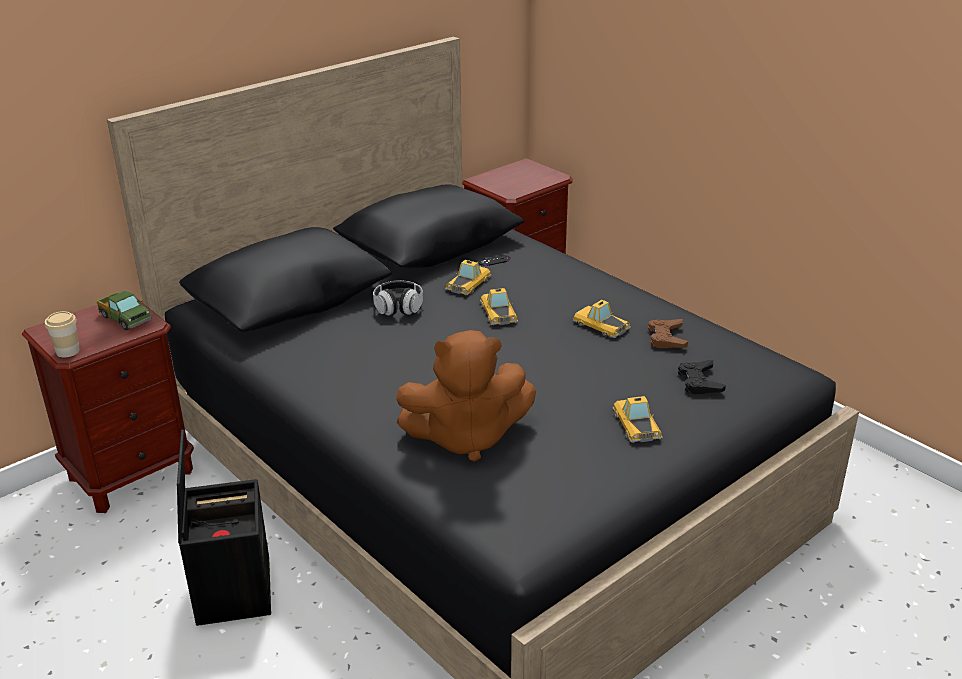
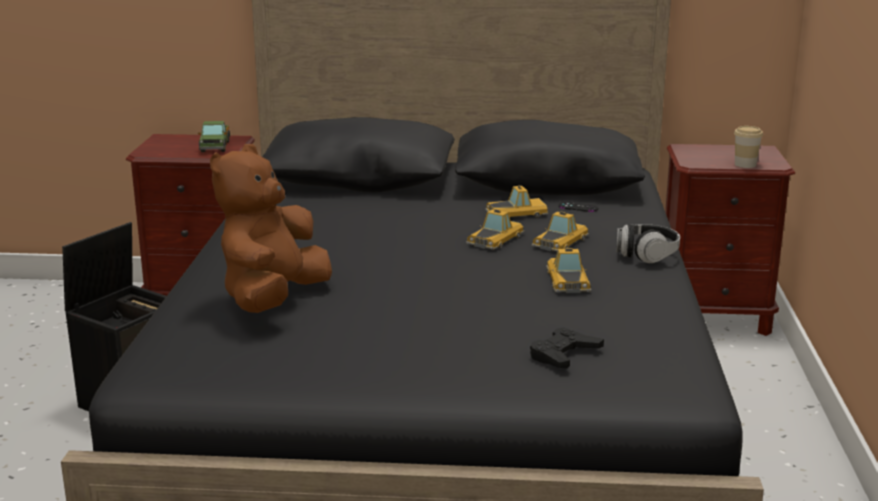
camera: 45 degrees right, 10 degrees down
cup [45,311,80,357] -> cup moved to [734,126,763,168]
headphones [373,280,423,316] -> headphones moved to [616,224,680,263]
brown plush toy [396,330,536,462] -> brown plush toy turned 75 degrees clockwise [210,144,332,313]
toy car [612,396,662,443] -> toy car moved to [531,211,589,251]
brown game controller [648,319,688,348] -> none

